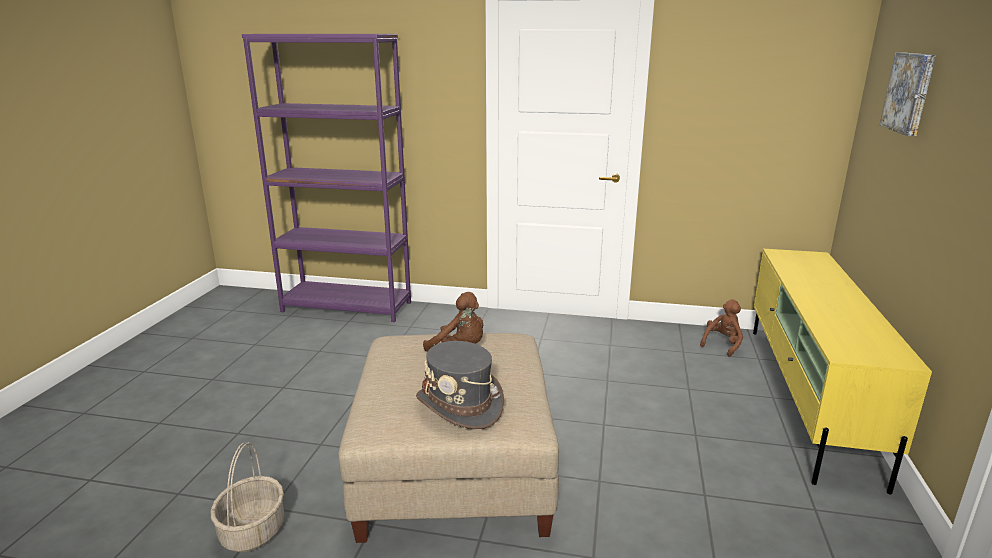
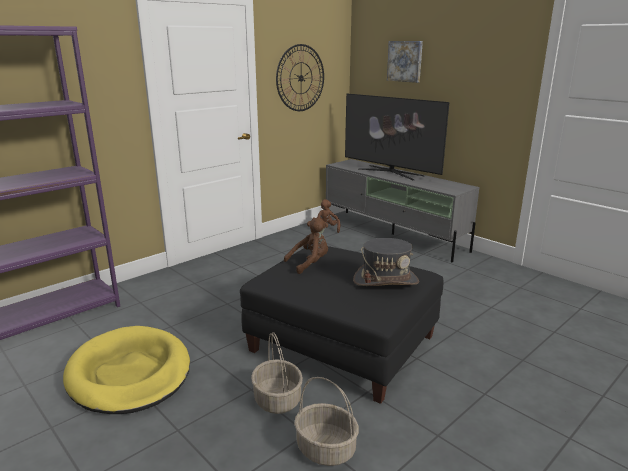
camera: 55 degrees left, 0 degrees up
beige ottoman [338,333,559,543] -> black ottoman [240,246,443,404]
yellow tv stand [753,249,932,494] -> grey tv stand [326,159,480,262]
none -> yellow dog bed [63,326,190,414]
none -> basket [251,332,303,414]
none -> wall clock [276,44,324,111]
none -> television [345,94,449,180]

